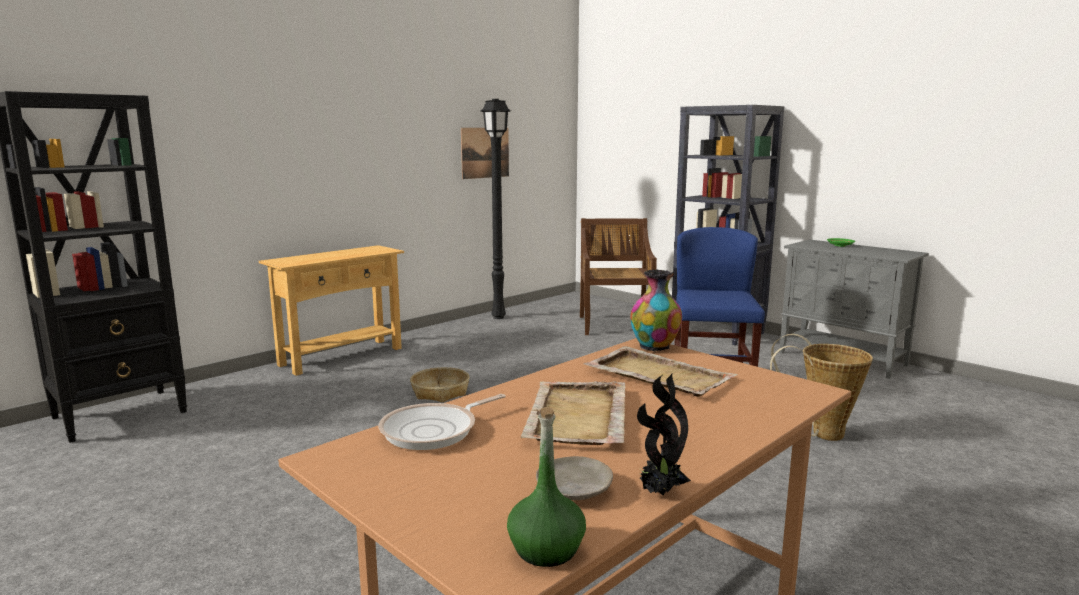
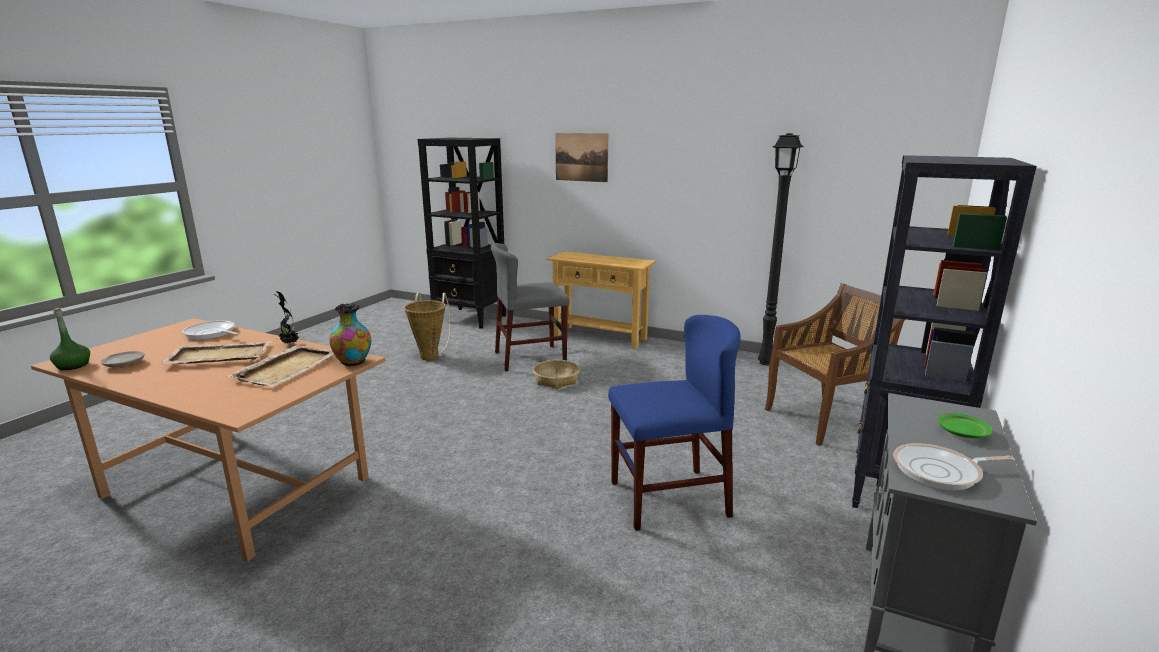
camera: 70 degrees right, 5 degrees up
picture [461,128,509,179] -> picture moved to [555,133,608,182]
potted plant [637,374,691,496] -> potted plant moved to [274,291,299,344]
basket [770,334,873,441] -> basket moved to [404,293,451,360]
none -> grey chair [491,243,570,371]
none -> frying pan [893,443,1014,490]

